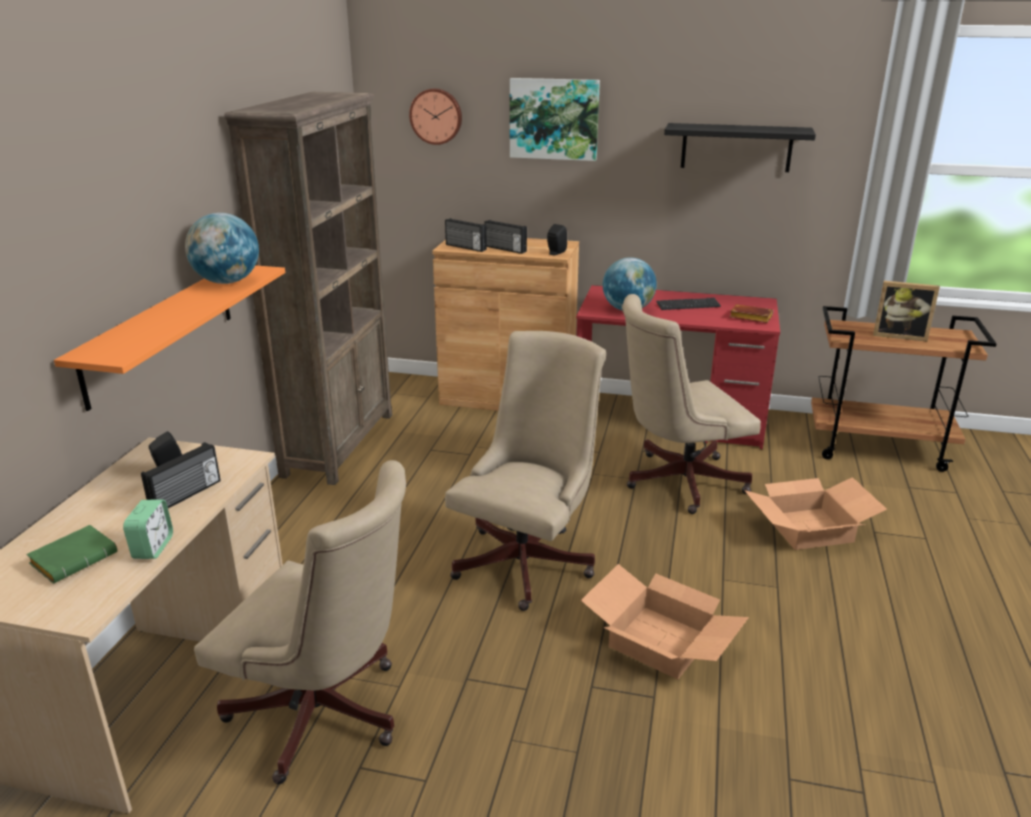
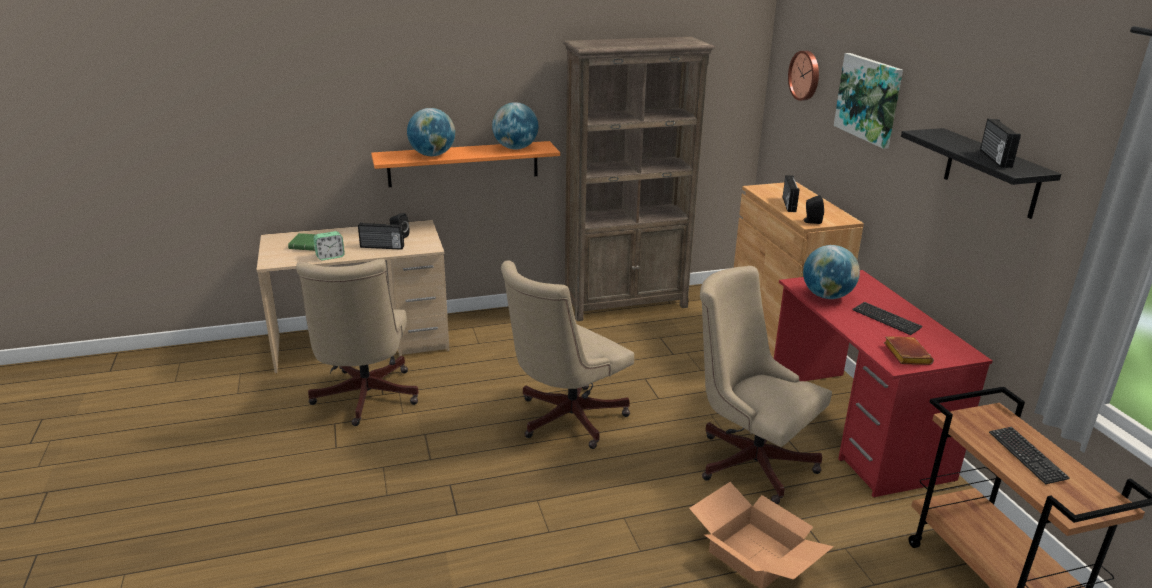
camera: 60 degrees right, 0 degrees up
radio [445,218,487,252] -> radio moved to [980,119,1021,168]
beige office chair [445,331,606,611] -> beige office chair turned 135 degrees clockwise [501,260,634,449]
cardboard box [581,564,749,679] -> none
picture frame [873,281,940,342] -> keyboard [989,427,1070,484]
none -> globe [407,108,455,156]

